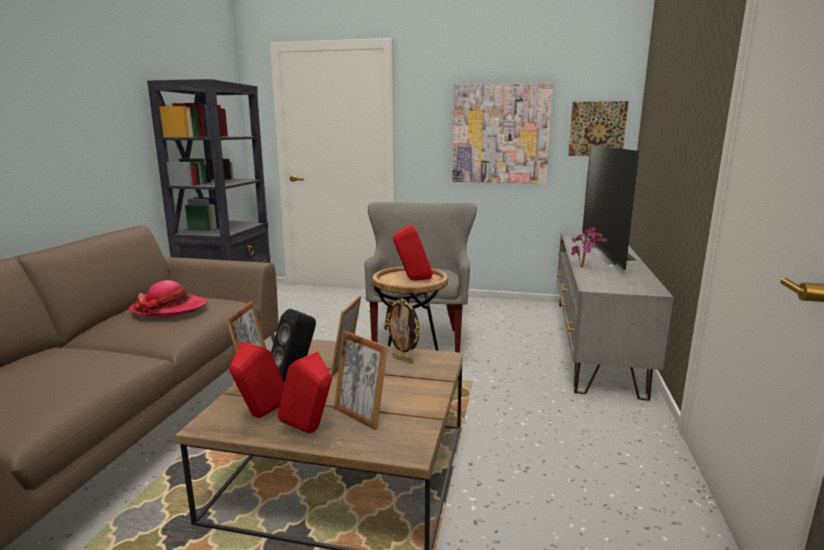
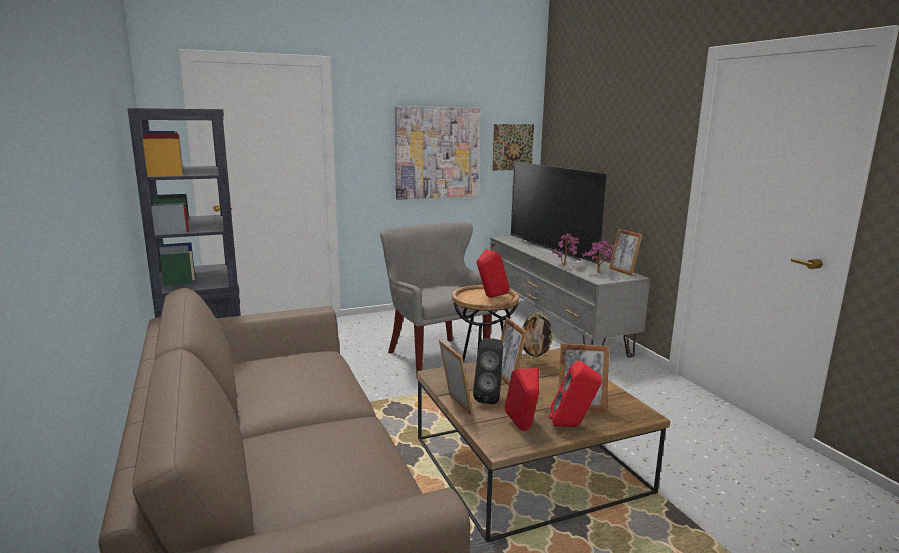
camera: 35 degrees left, 0 degrees up
hat [128,280,207,317] -> none
none -> potted plant [582,240,614,273]
none -> picture frame [609,229,643,276]

